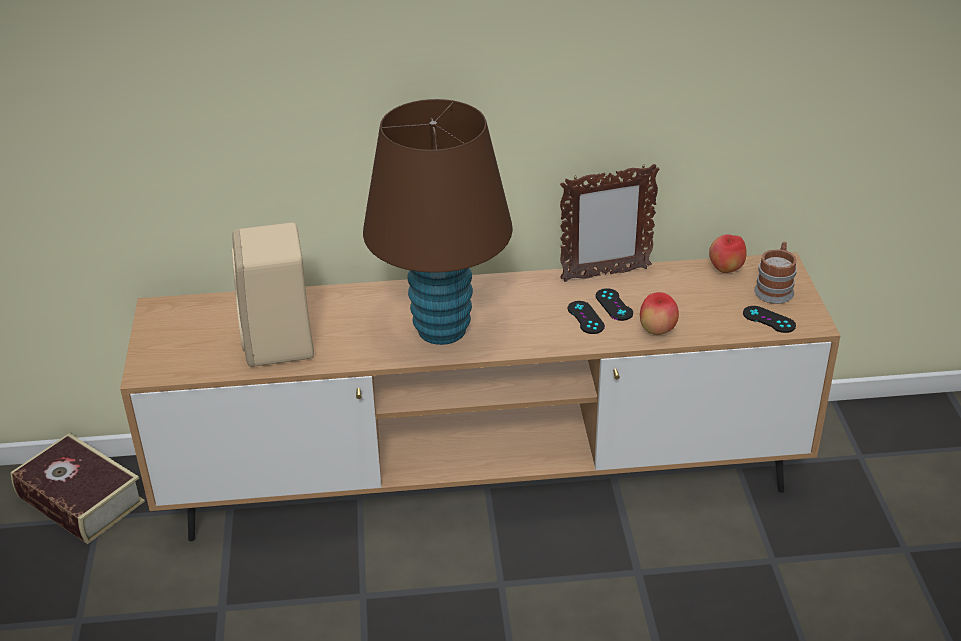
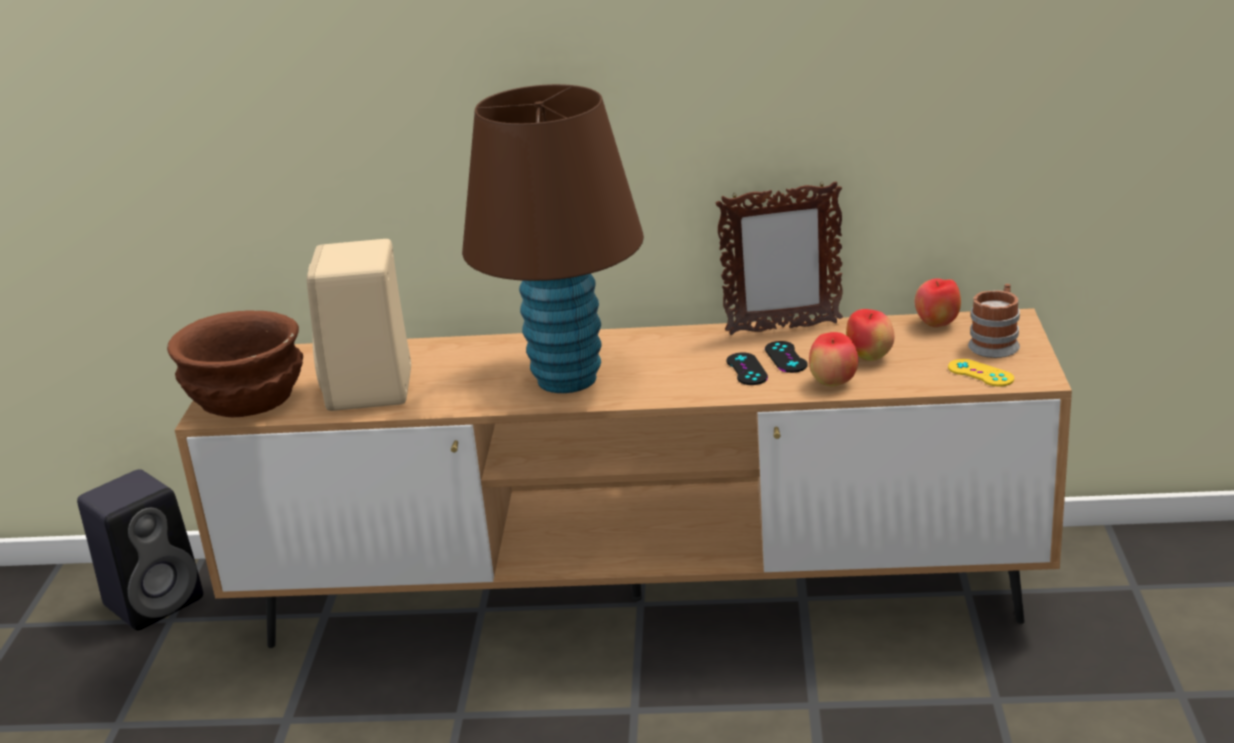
camera: 10 degrees right, 10 degrees down
book [10,433,145,544] -> black speaker [77,469,203,631]
black game controller [743,306,796,333] -> yellow game controller [948,359,1014,387]
none -> brown bowl [167,310,303,418]
none -> apple [846,309,895,361]

